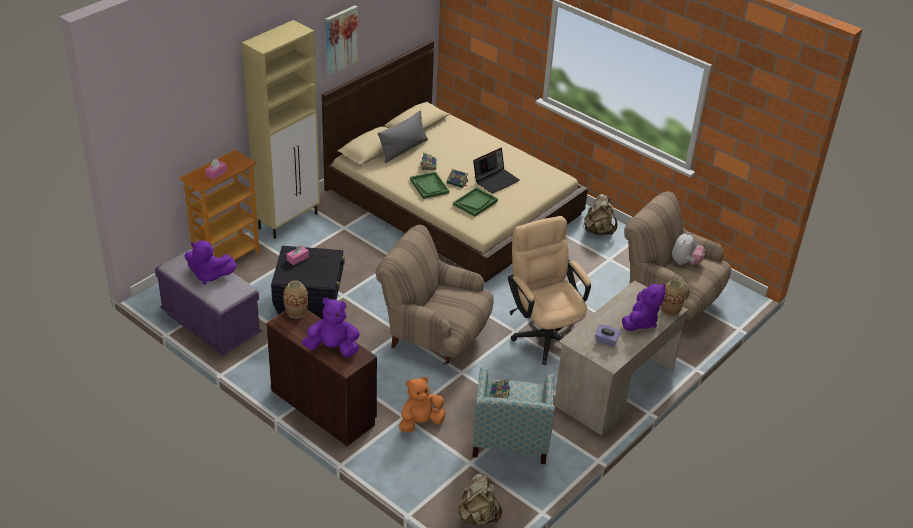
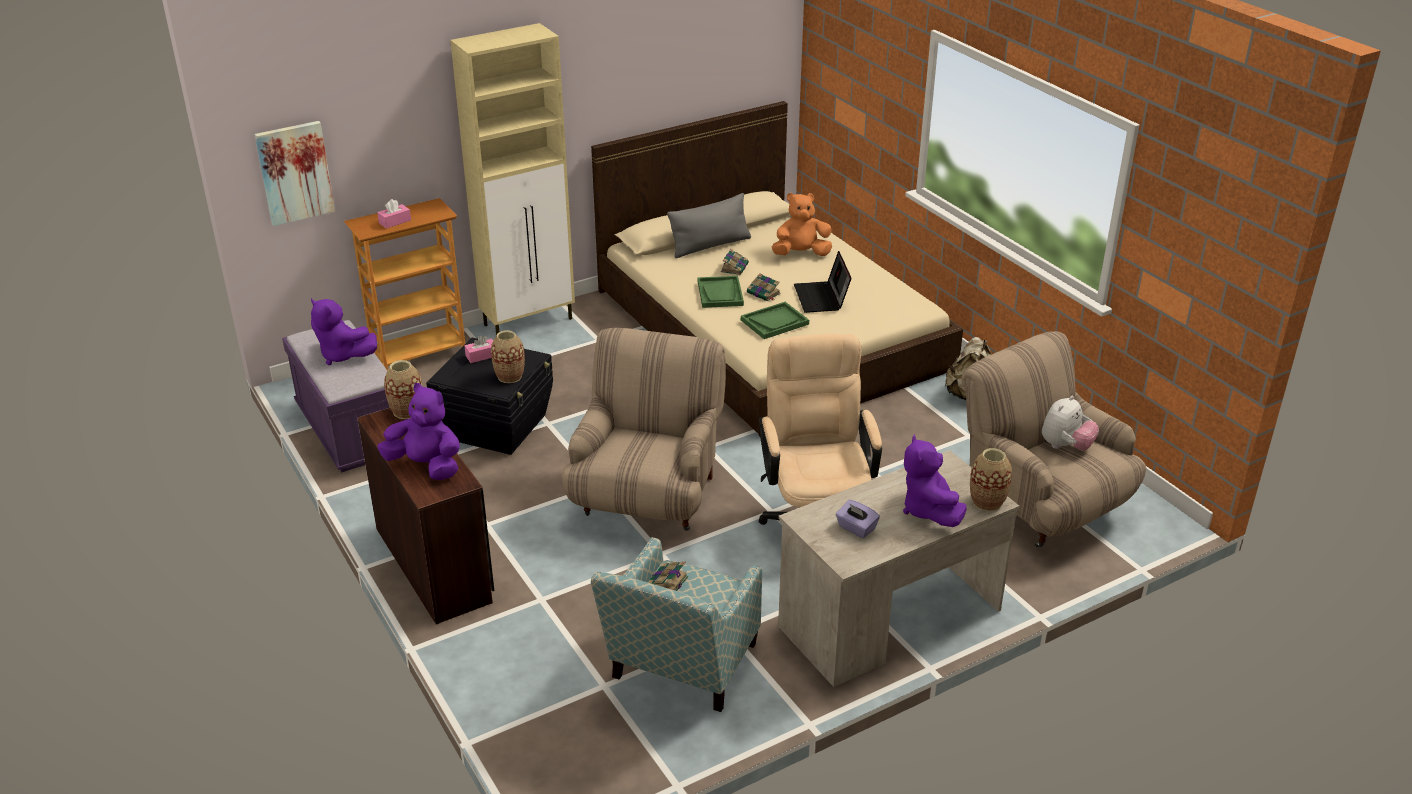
camera: 20 degrees right, 5 degrees down
picture [325,5,358,75] -> picture moved to [254,121,335,226]
beige armchair [376,225,494,365] -> beige armchair turned 60 degrees clockwise [562,328,726,531]
orange plush toy [399,377,445,433] -> orange plush toy moved to [772,193,832,256]
beige backpack [458,473,502,526] -> none
laptop [473,148,520,194] -> laptop turned 105 degrees clockwise [794,251,852,313]
purple plush toy [622,284,666,331] -> purple plush toy turned 120 degrees clockwise [903,435,967,527]
none -> vase [491,330,525,383]

